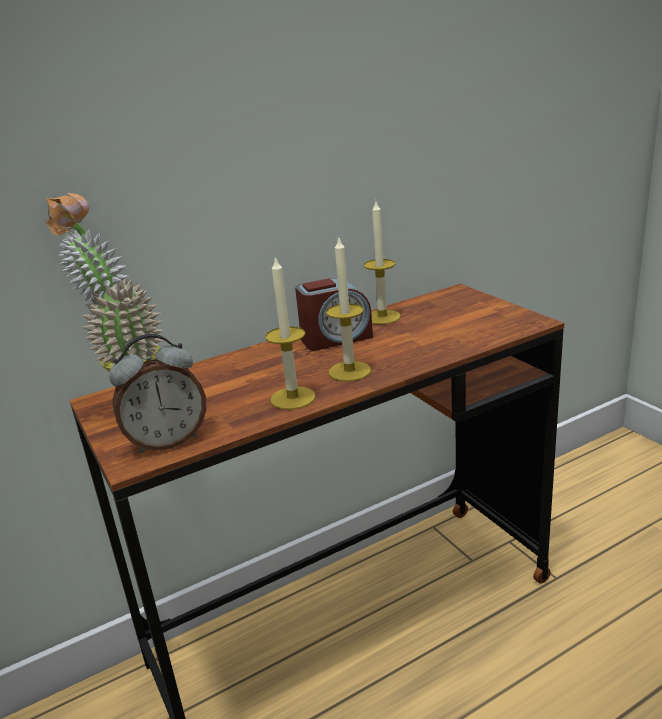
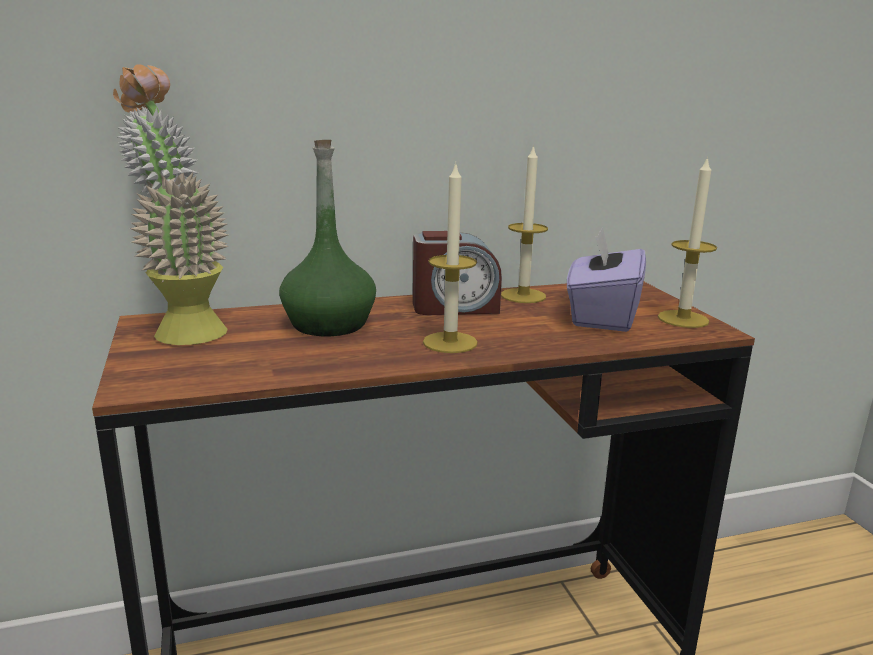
camera: 10 degrees right, 5 degrees down
alarm clock [109,334,206,453] -> none
candle [265,255,316,410] -> candle moved to [658,156,717,328]
none -> green bottle [279,140,376,336]
none -> purple tissue box [567,226,646,332]

